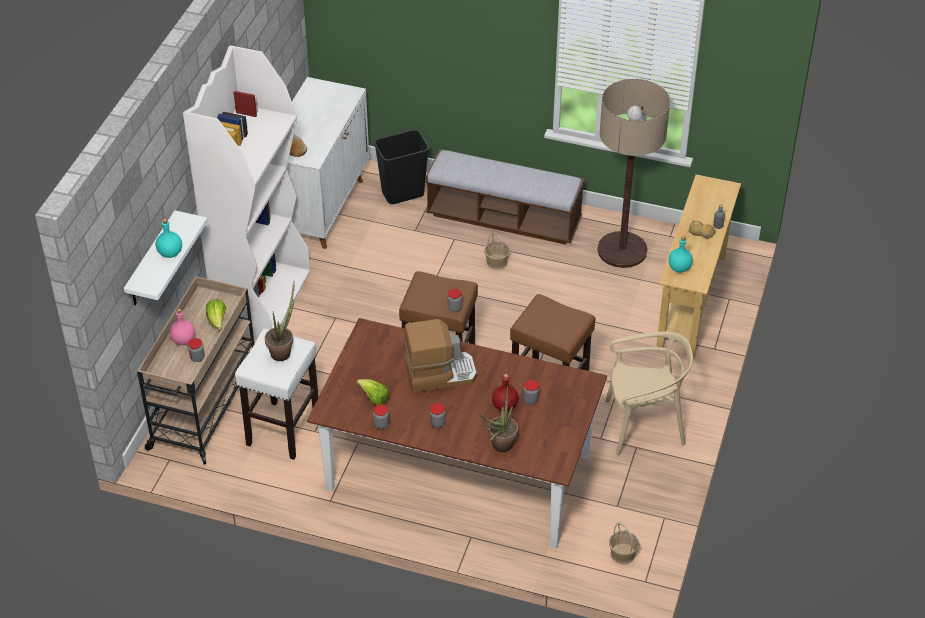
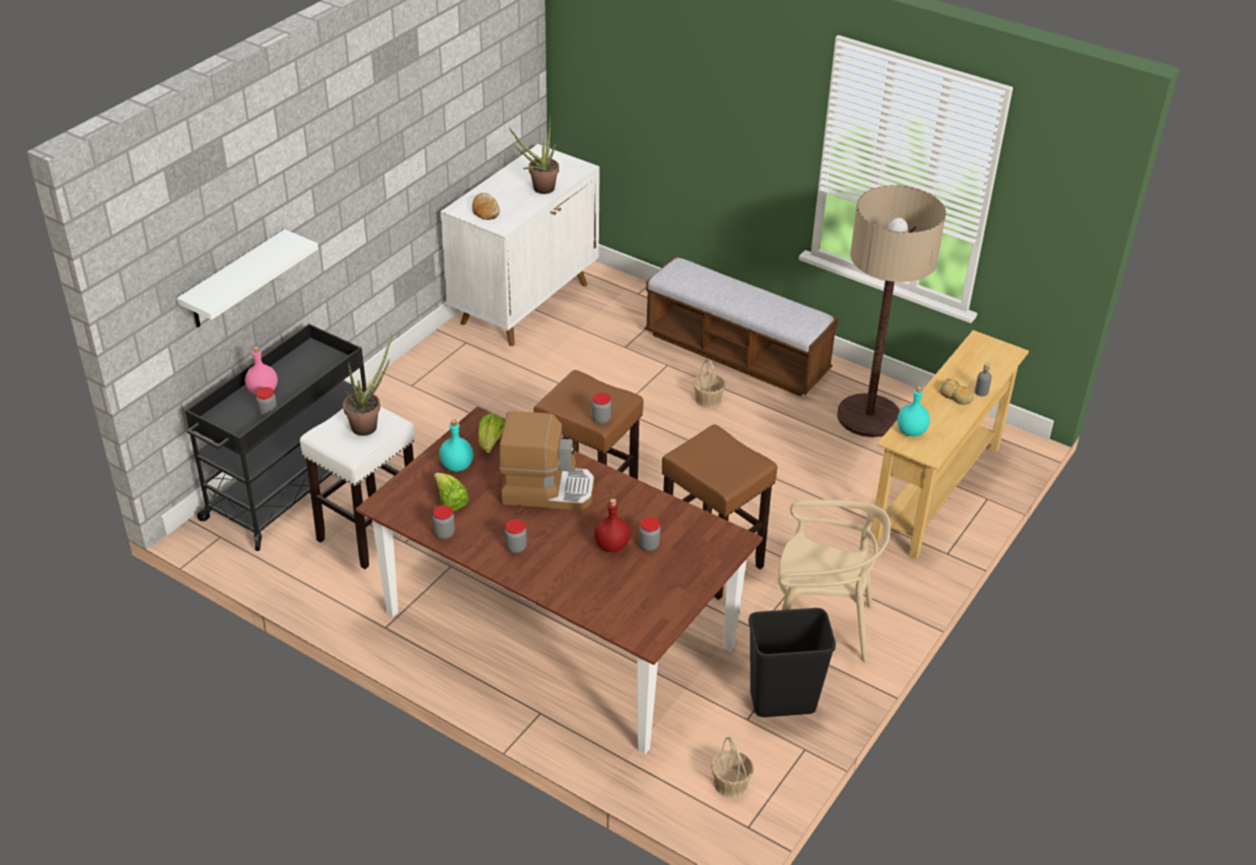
camera: 15 degrees right, 5 degrees down
beige cart [137,276,254,465] -> black cart [185,324,367,551]
turquoise bottle [156,219,182,258] -> turquoise bottle moved to [439,420,473,472]
white bookcase [183,45,310,338] -> none
lettuce [206,299,226,330] -> lettuce moved to [478,413,505,453]
black trash can [374,129,429,204] -> black trash can moved to [748,608,836,717]
potted plant [479,386,518,452] -> potted plant moved to [509,119,559,194]

